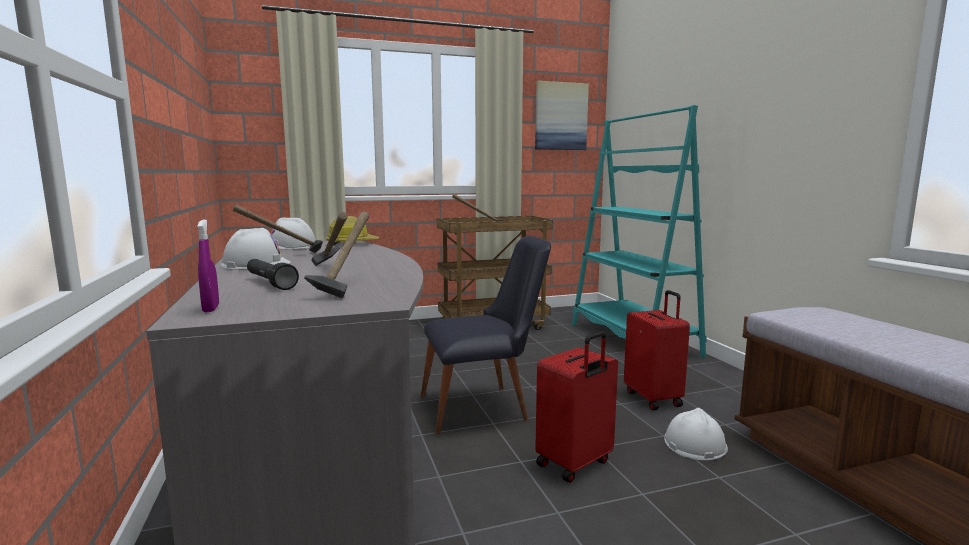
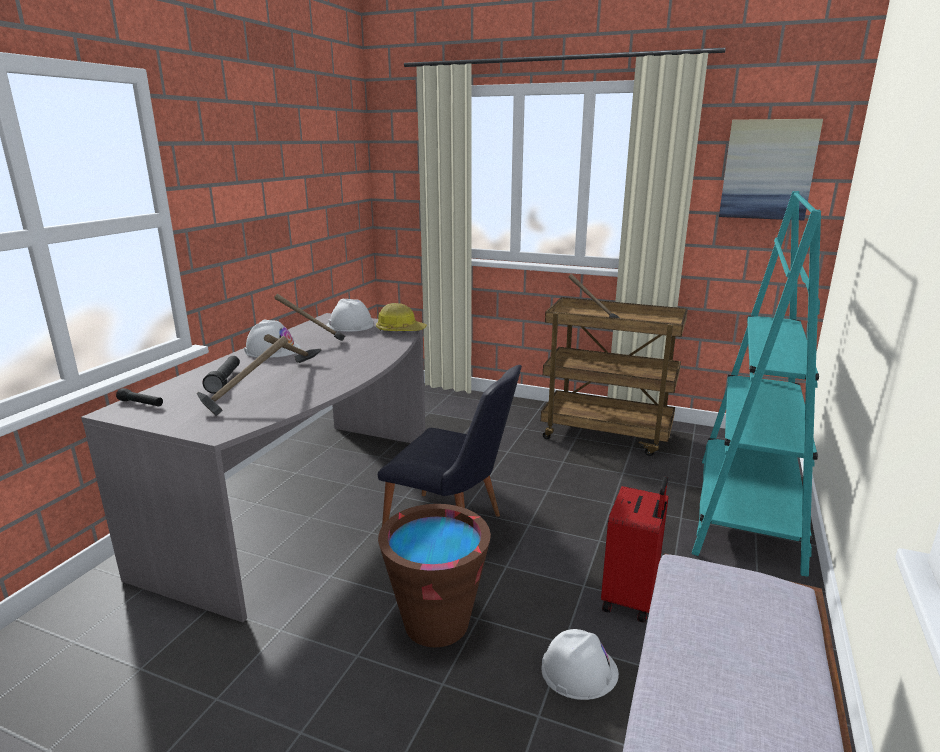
camera: 40 degrees right, 10 degrees up
purple spray bottle [197,219,219,312] -> black flashlight [116,388,163,407]
red suitcase [535,331,618,483] -> brown bucket [378,504,491,647]

